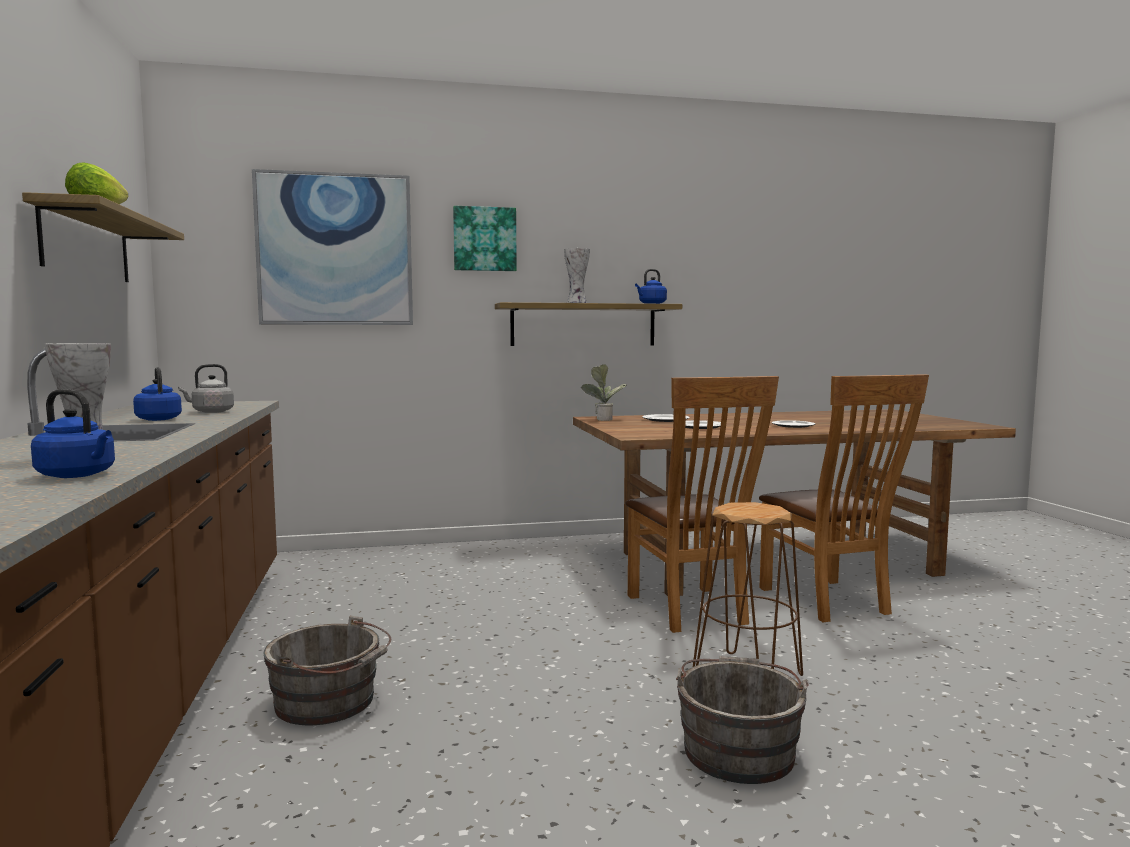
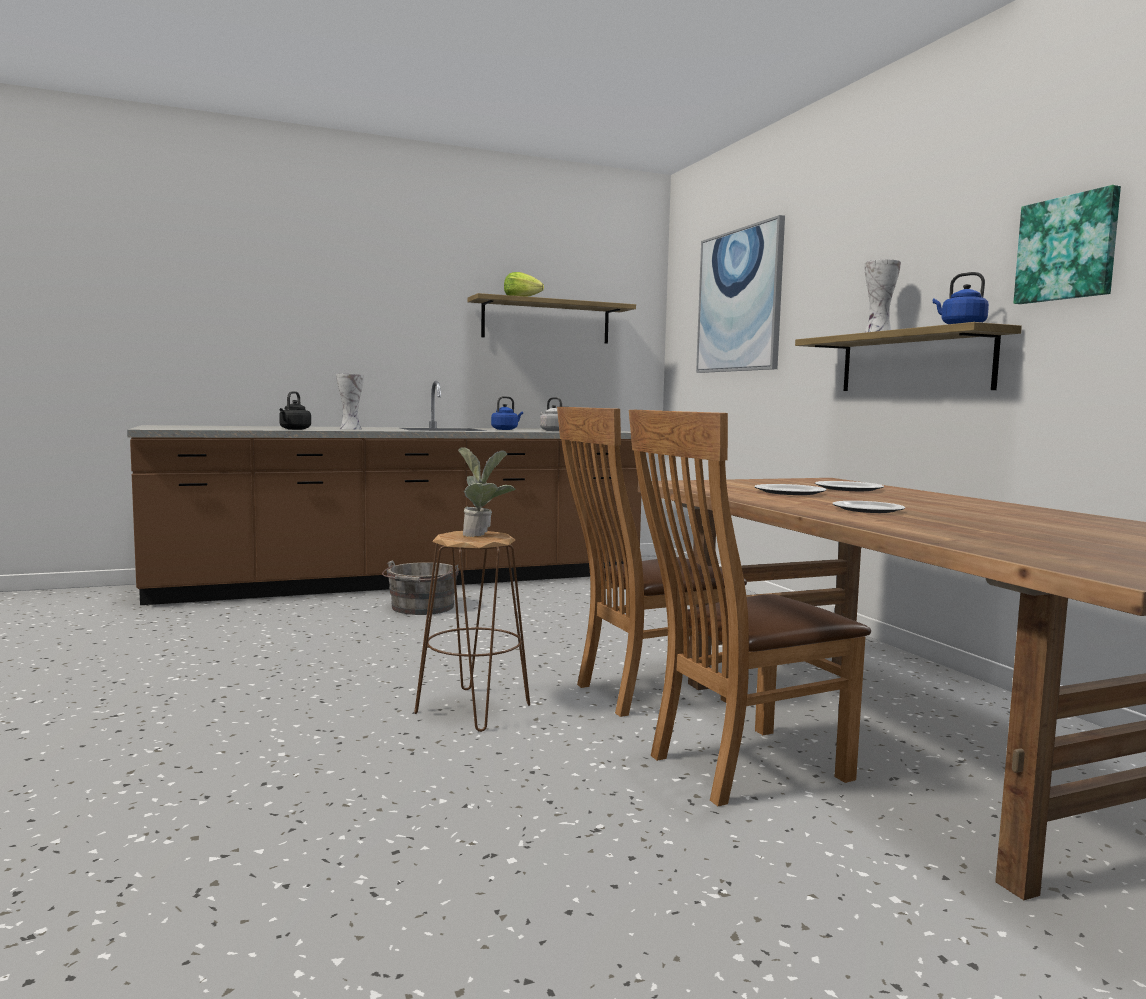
camera: 80 degrees right, 0 degrees up
blue kettle [31,389,115,478] -> black kettle [279,391,311,430]
picture [453,206,517,271] -> picture moved to [1013,185,1121,304]
potted plant [581,364,627,421] -> potted plant moved to [458,447,516,537]
grey bucket [676,656,809,784] -> none

